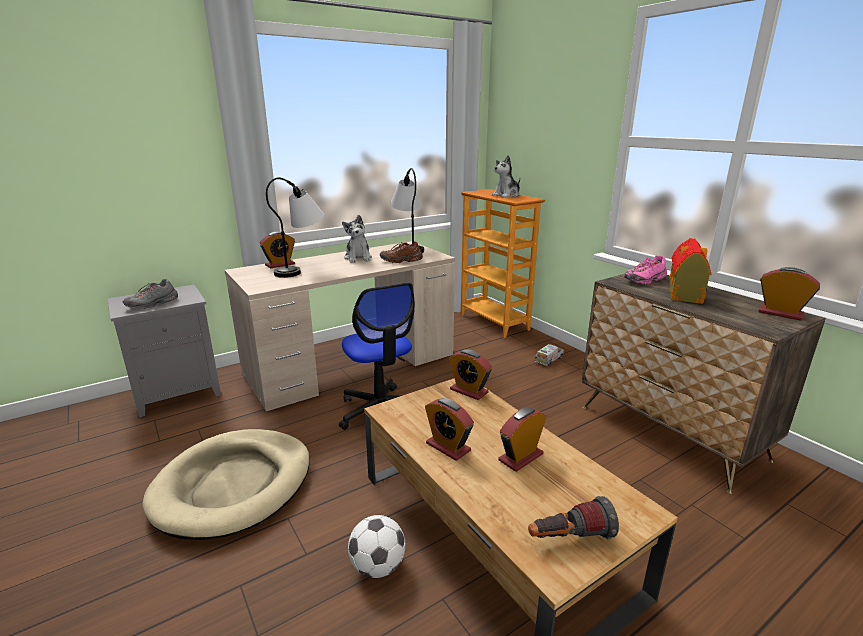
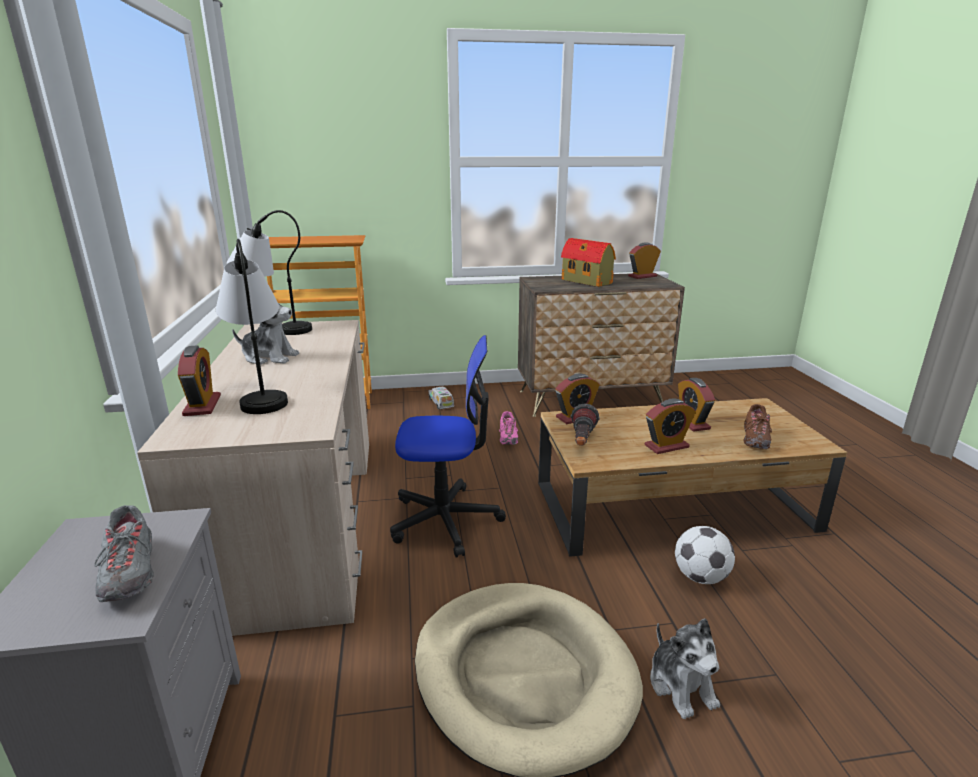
camera: 65 degrees left, 0 degrees up
brown shoe [380,241,423,263] -> brown shoe moved to [743,404,772,449]
plush toy [492,155,520,198] -> plush toy moved to [650,618,720,719]
flashlight [528,496,619,539] -> flashlight moved to [571,403,600,445]
pink shoe [624,255,667,284] -> pink shoe moved to [499,411,518,445]

